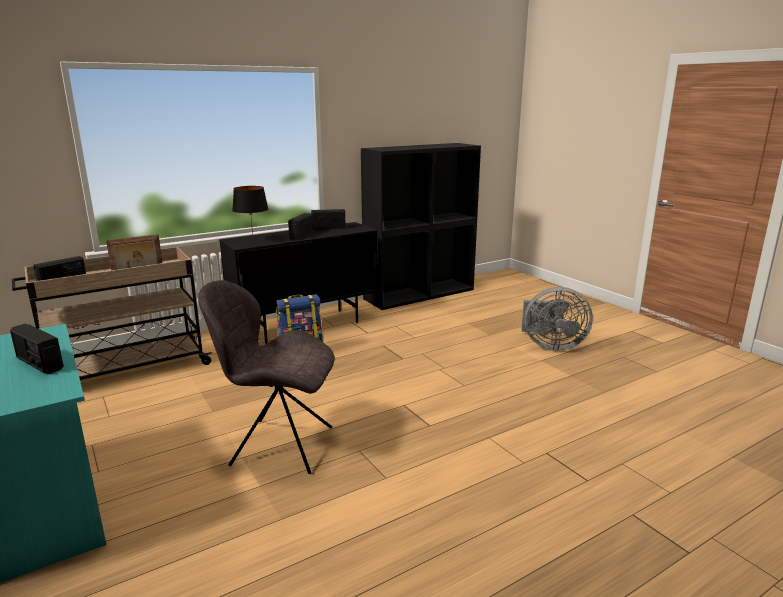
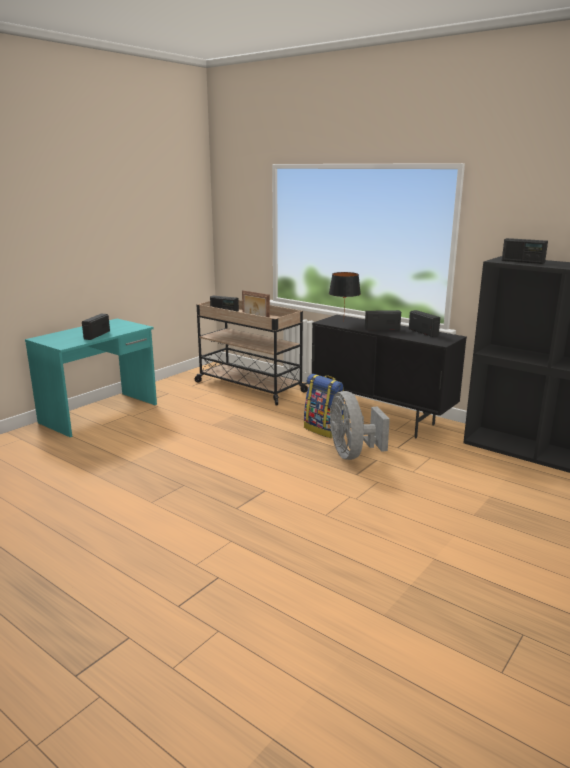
camera: 70 degrees right, 0 degrees up
grey chair [198,280,335,474] -> none
grey fan [521,287,593,351] -> grey fan moved to [329,391,390,460]
none -> radio [502,238,548,264]

